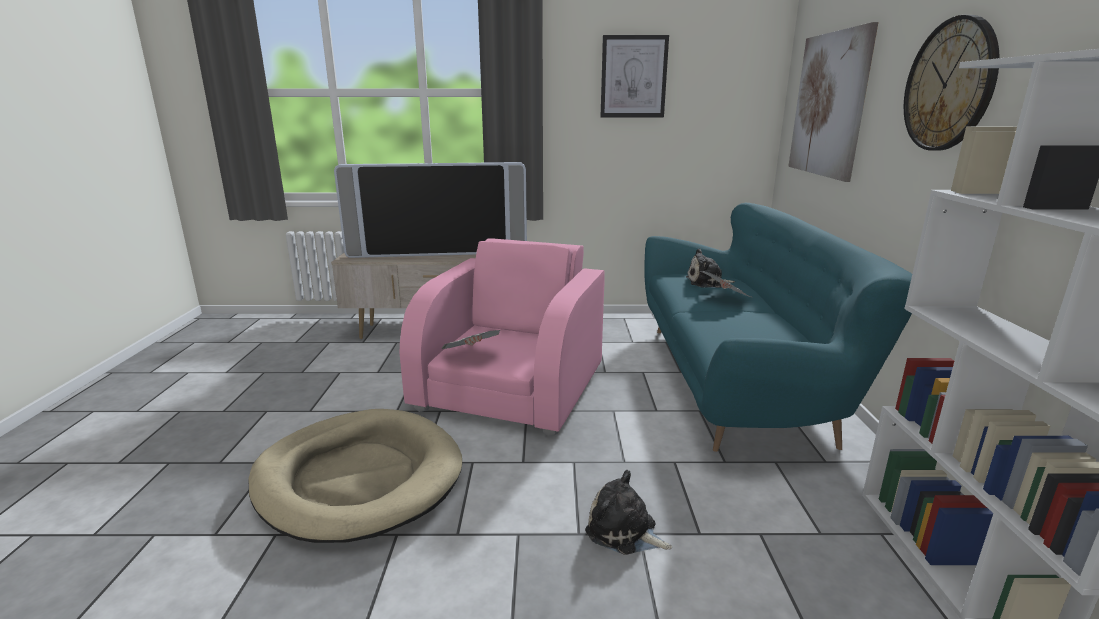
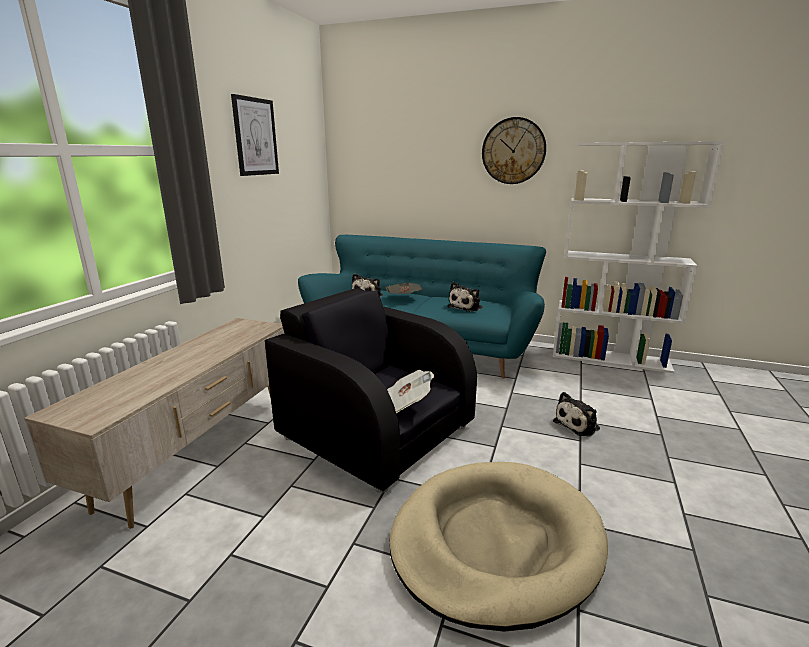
camera: 70 degrees left, 0 degrees up
television [334,162,527,258] -> none
pink armchair [400,238,605,436] -> black armchair [265,288,477,493]
picture [788,22,879,182] -> none
none -> plush toy [447,282,483,312]

